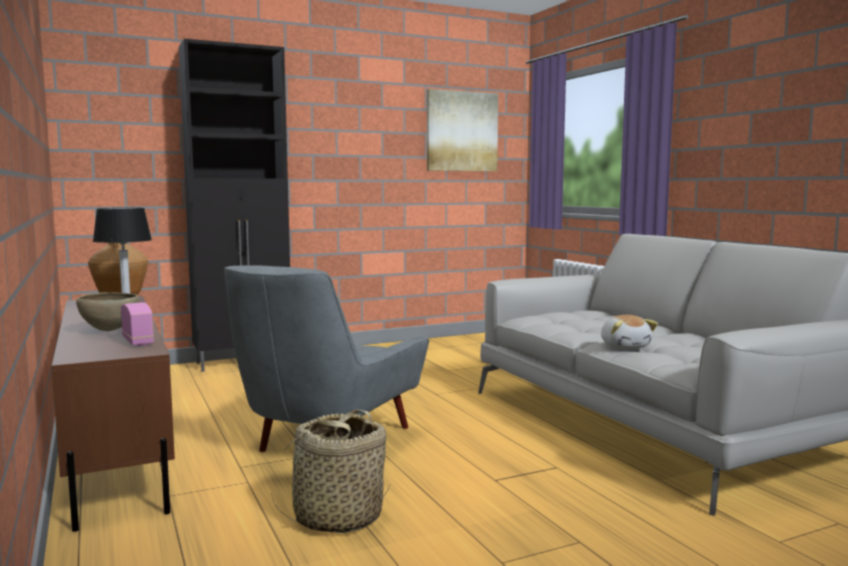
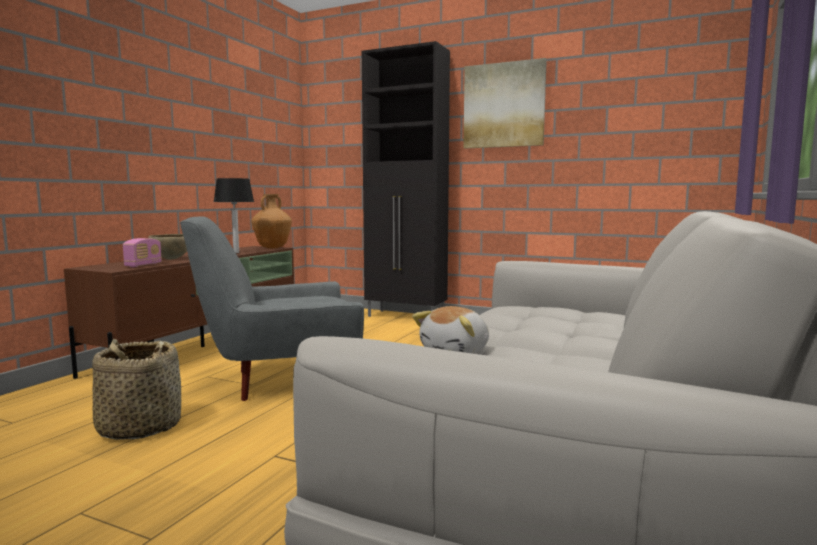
camera: 50 degrees right, 0 degrees up
picture [427,89,498,171] -> picture moved to [463,58,547,148]

